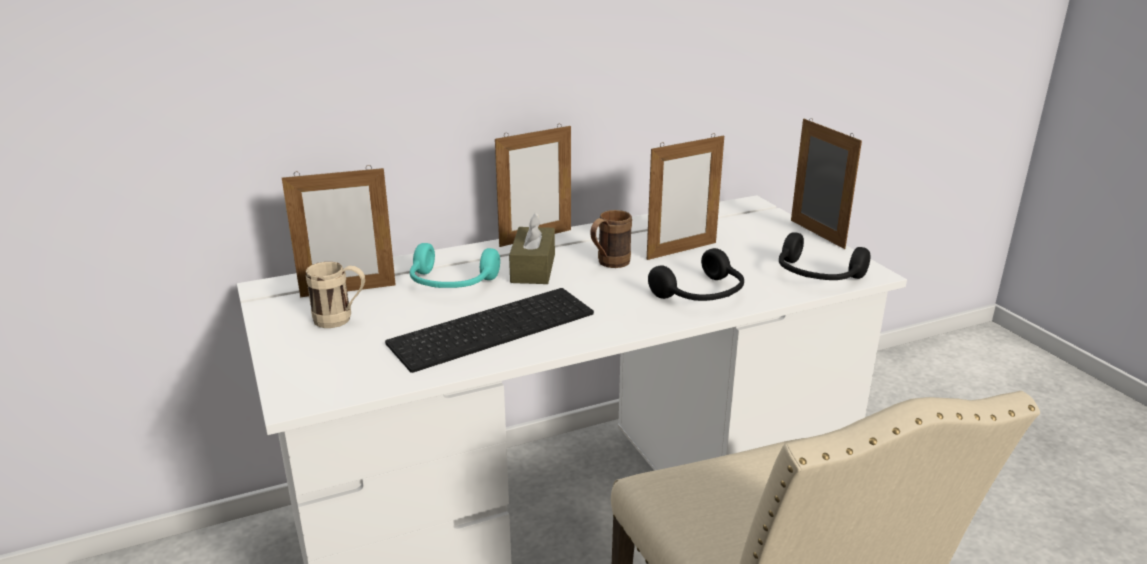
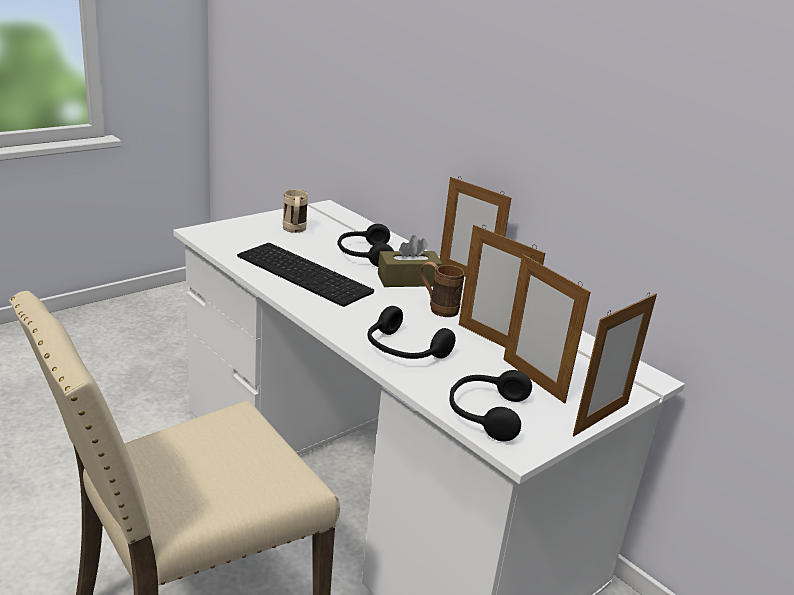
camera: 70 degrees right, 0 degrees up
picture frame [282,165,396,297] -> picture frame moved to [503,254,591,404]
turquoise headphones [410,243,500,288] -> black headphones [337,224,394,267]

